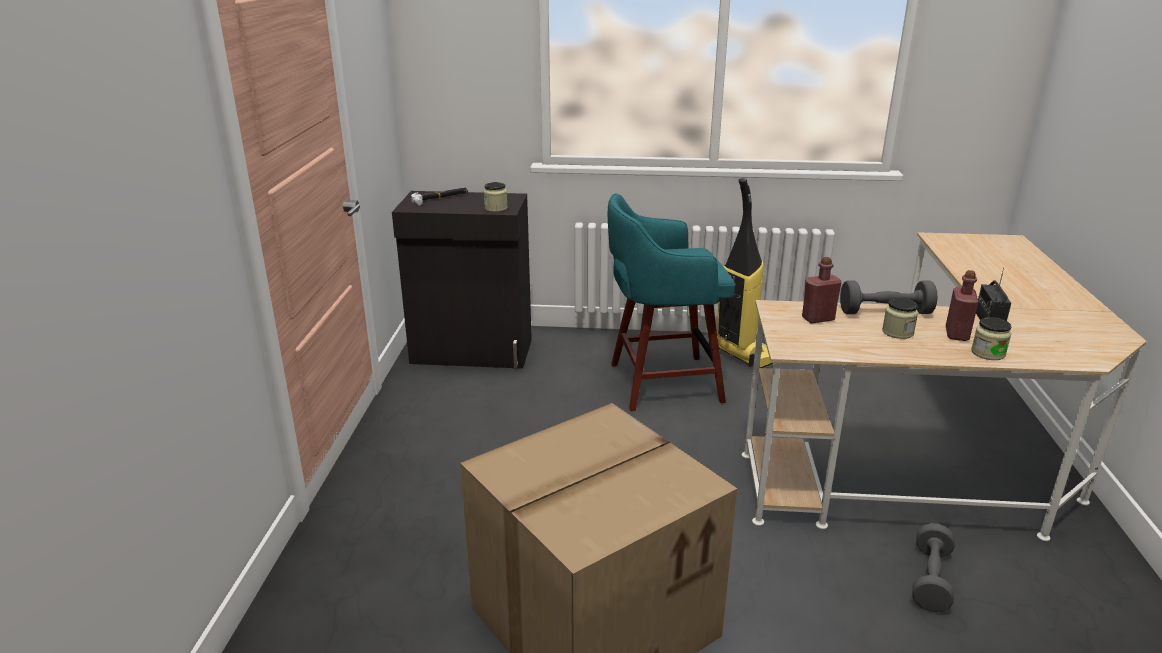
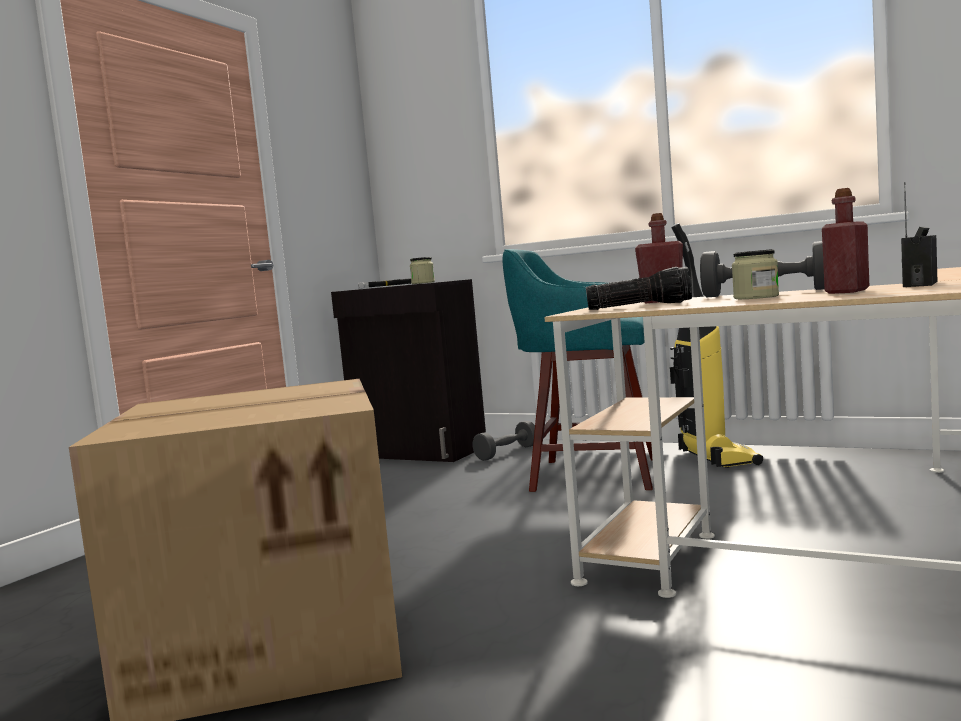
camera: 25 degrees right, 20 degrees down
grey dumbbell [912,523,955,612] -> grey dumbbell moved to [472,421,535,461]
jar [971,317,1012,360] -> none
none -> flashlight [586,267,692,310]

